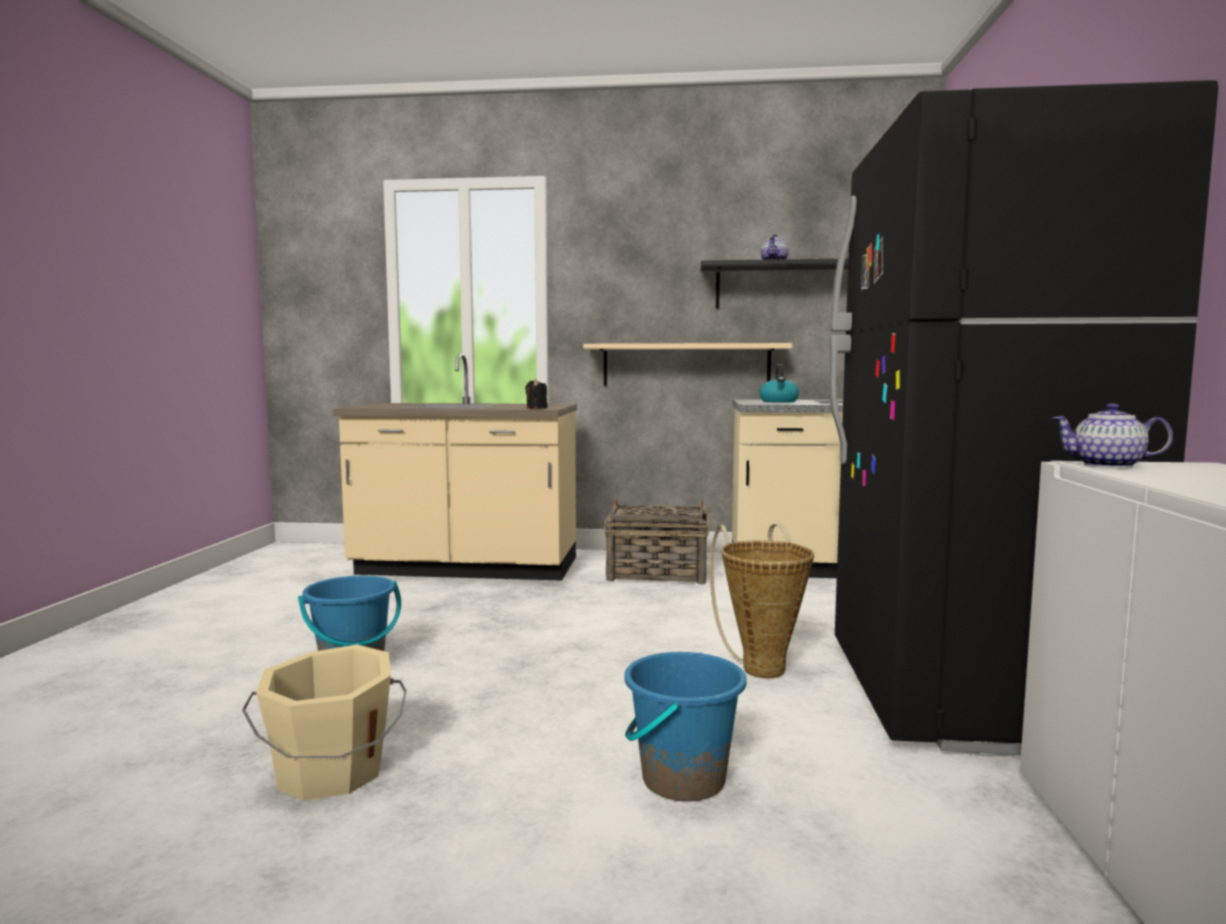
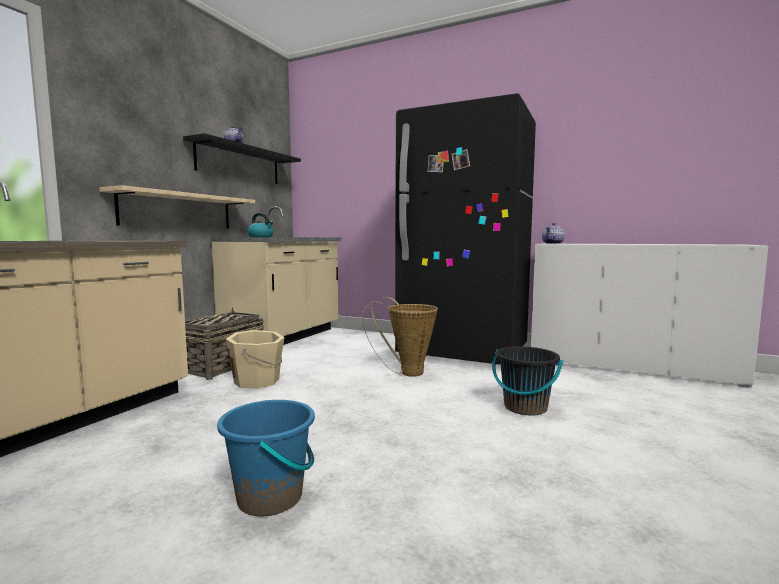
camera: 70 degrees left, 0 degrees up
beige bucket [242,645,407,801] -> beige bucket moved to [226,330,285,388]
black candle [525,379,548,409] -> none
blue bucket [624,652,747,801] -> black bucket [492,346,563,416]

